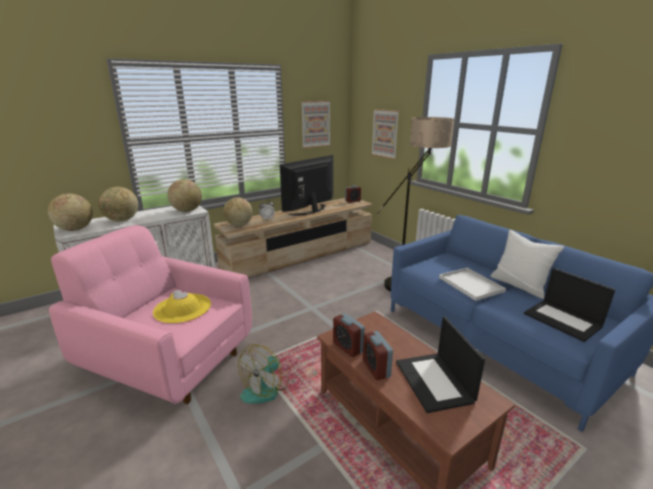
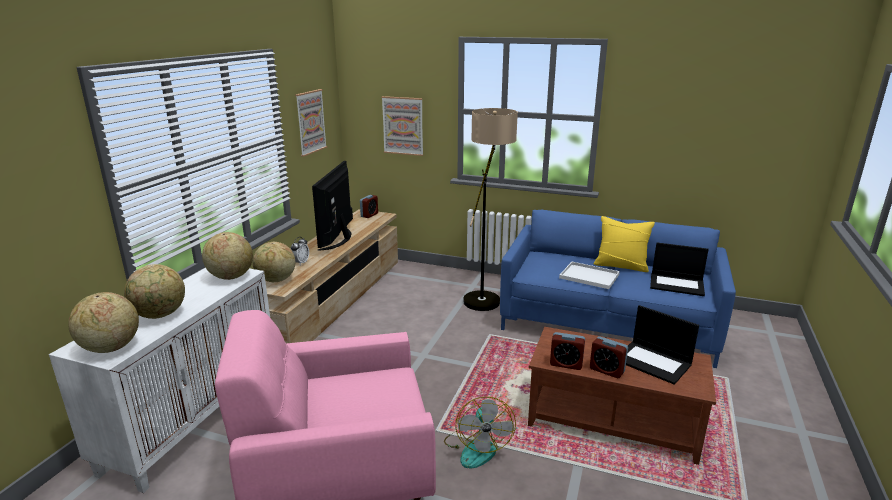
camera: 35 degrees left, 0 degrees up
yellow hat [153,289,211,323] -> none
white pillow [490,230,564,299] -> yellow pillow [594,216,655,272]

